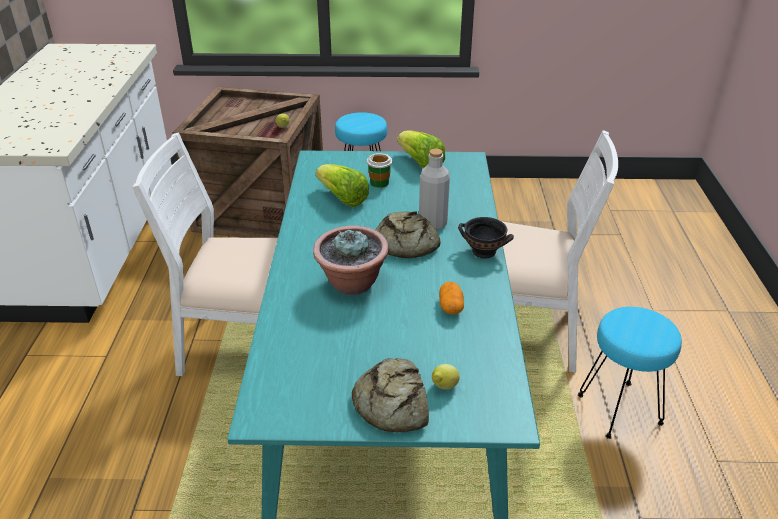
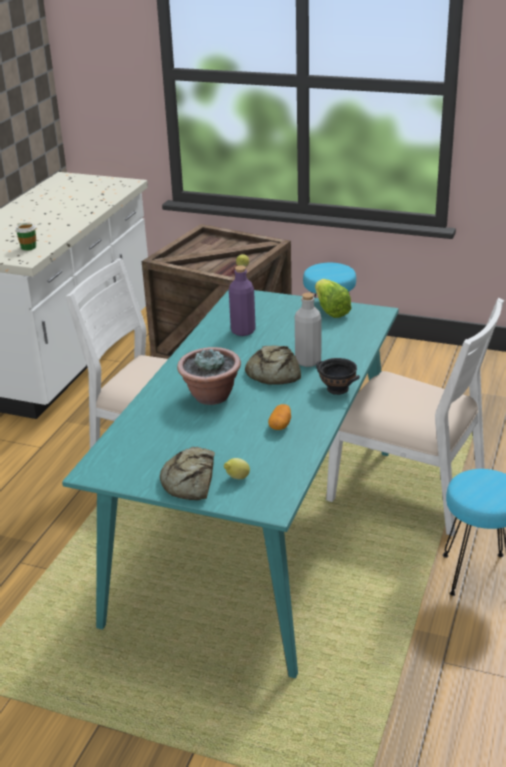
camera: 20 degrees right, 5 degrees down
lettuce [315,164,369,207] -> purple bottle [229,266,256,336]
cup [367,153,393,188] -> cup moved to [15,223,36,251]

